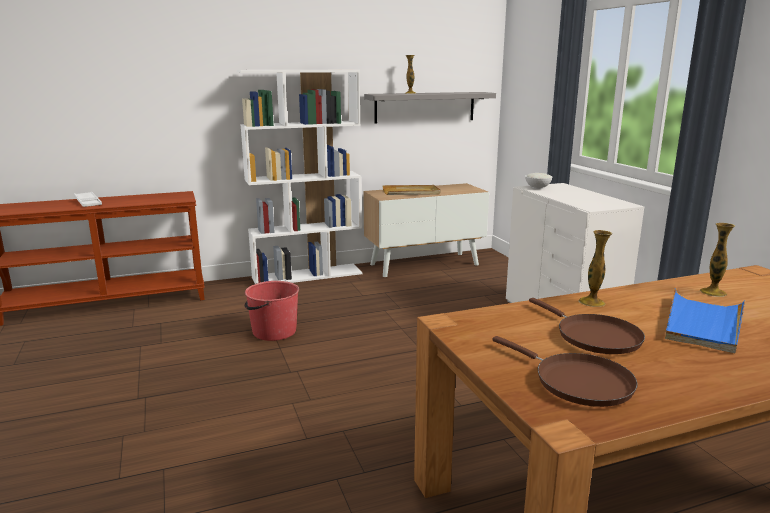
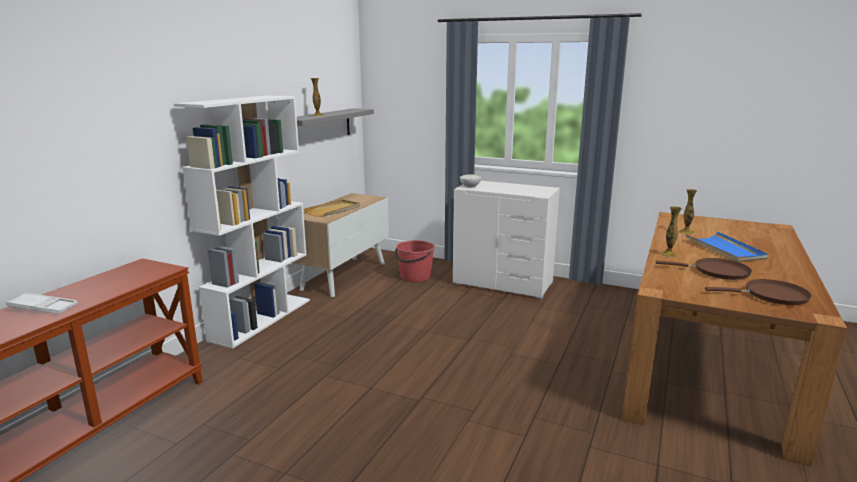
camera: 45 degrees left, 0 degrees up
red bucket [244,281,299,341] -> red bucket moved to [395,240,435,282]

